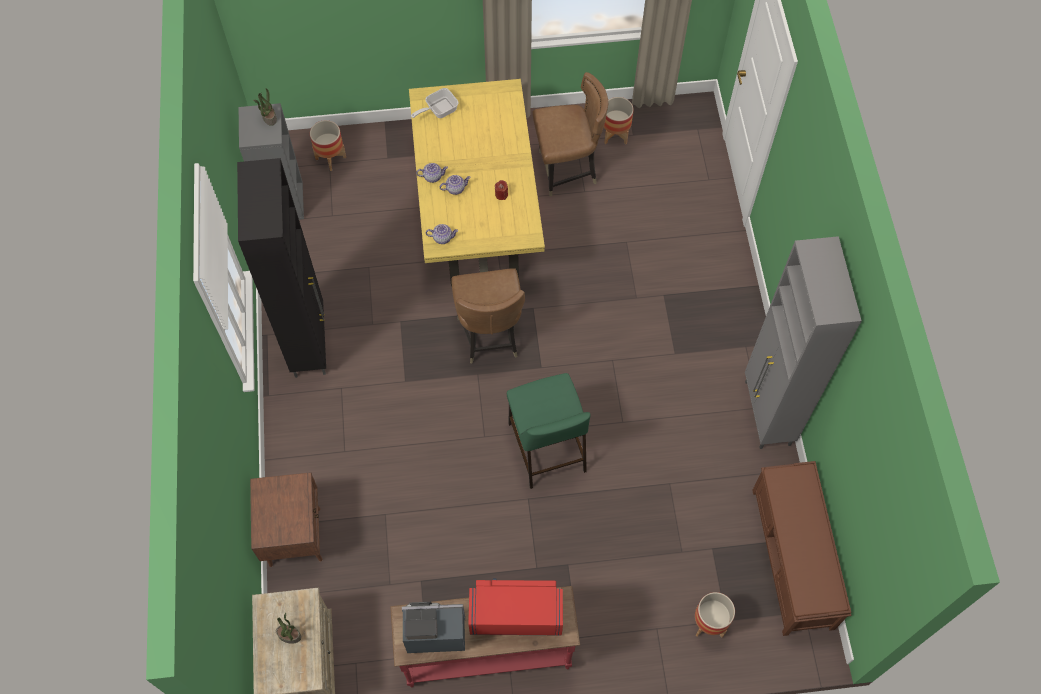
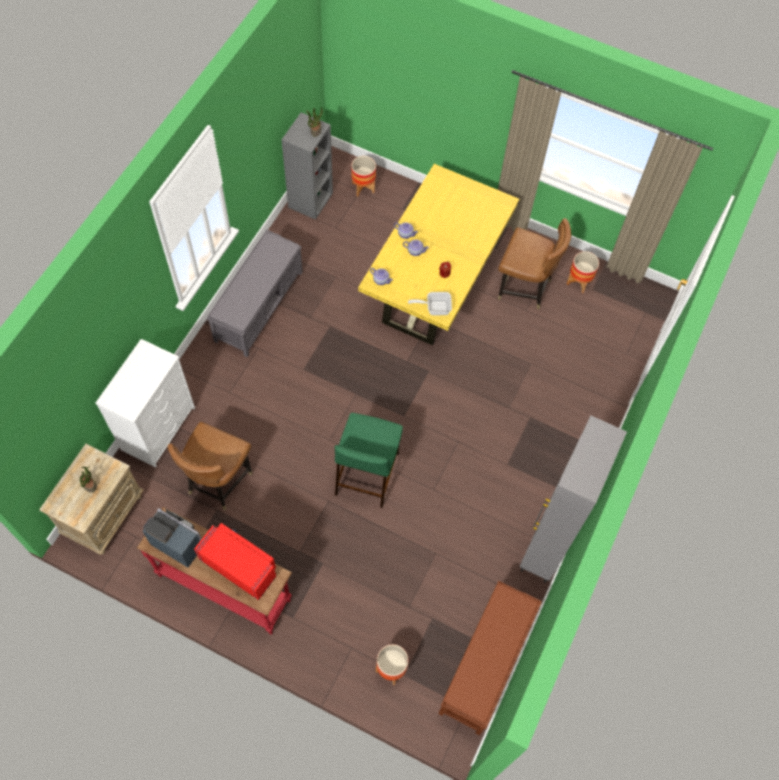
camera: 30 degrees right, 0 degrees up
black cabinet [237,158,326,378] -> grey bench [207,229,303,357]
brown nightstand [250,472,323,567] -> white dresser [95,339,195,468]
frying pan [411,88,458,118] -> frying pan moved to [408,292,452,315]
brown chair [451,268,525,363] -> brown chair moved to [168,422,252,510]

